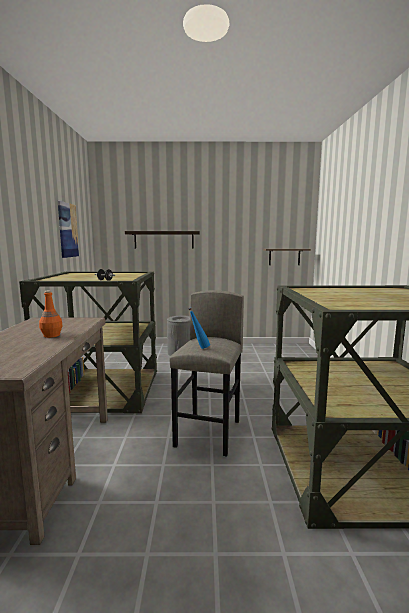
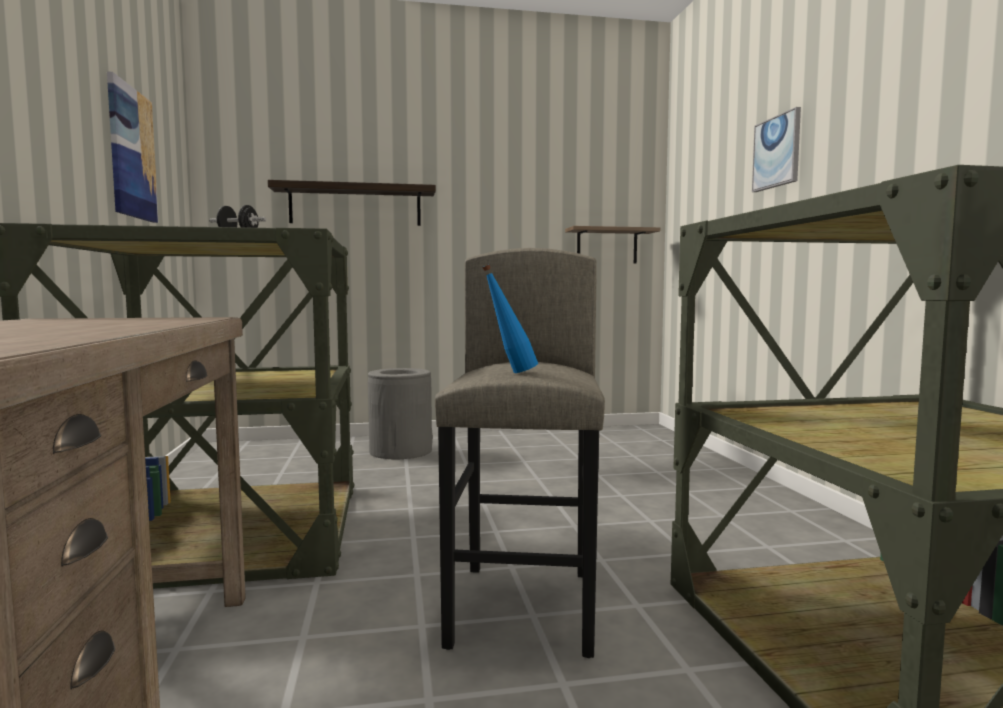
camera: 10 degrees left, 5 degrees down
orange bottle [39,290,63,338] -> none
none -> picture [752,107,801,192]

